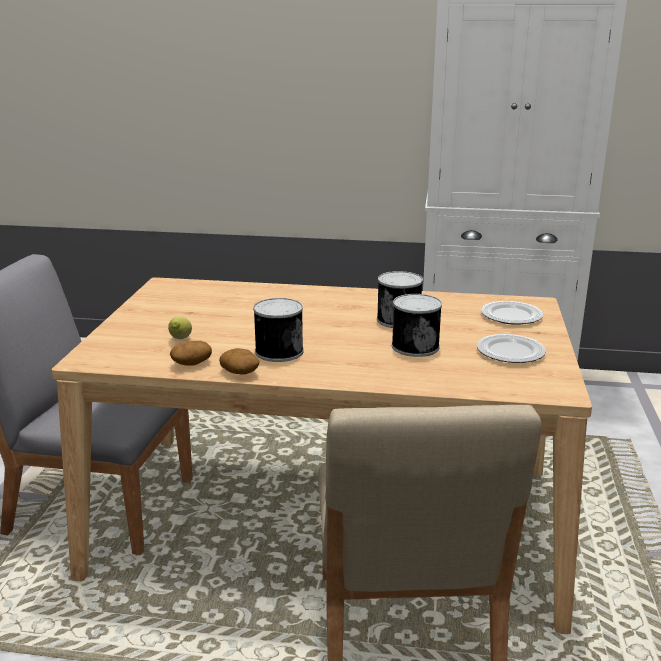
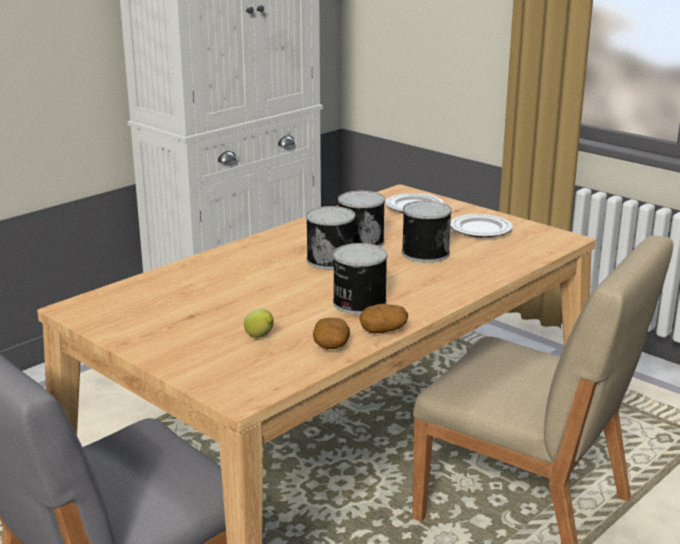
camera: 55 degrees left, 0 degrees up
none -> can [306,206,355,270]

